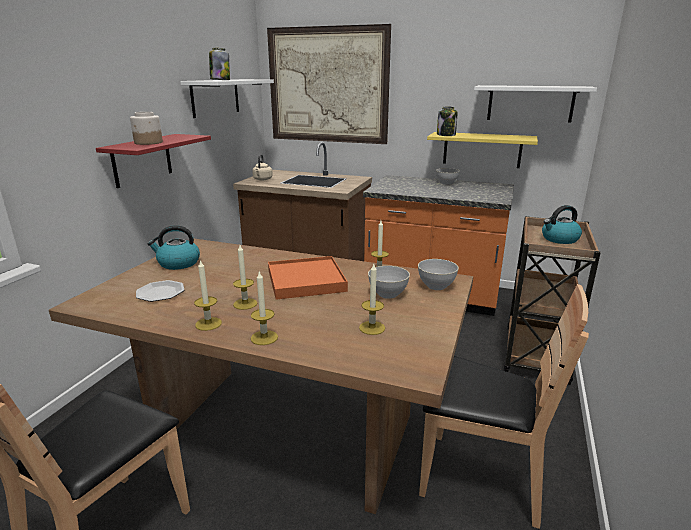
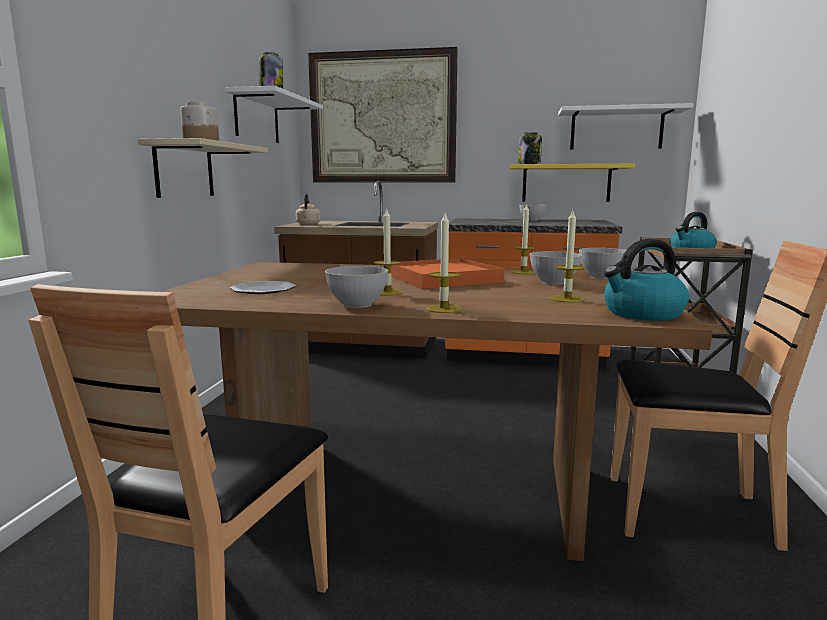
camera: 10 degrees left, 10 degrees down
red shelf [96,134,211,188] -> beige shelf [138,138,268,198]
kettle [147,225,200,270] -> kettle moved to [604,239,689,321]
candle [194,259,222,331] -> grey bowl [325,266,388,308]

